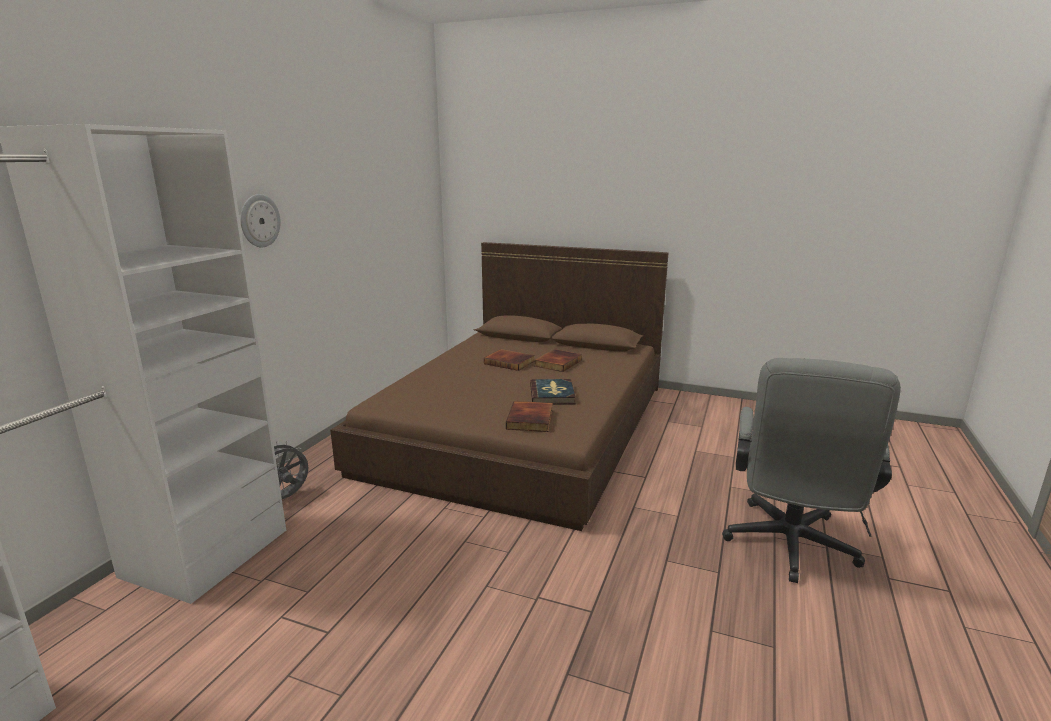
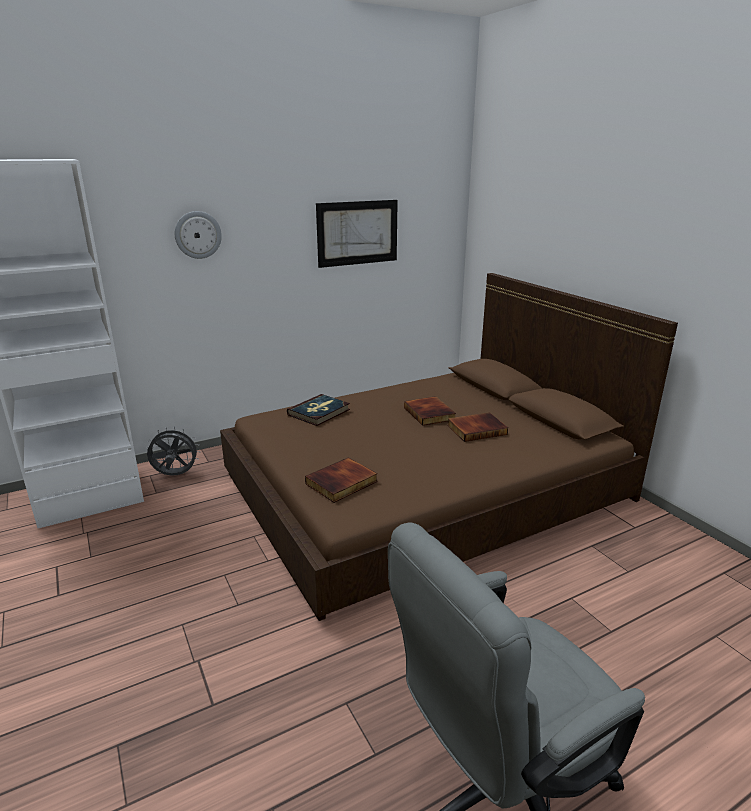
camera: 40 degrees right, 5 degrees up
book [530,379,576,405] -> book moved to [287,394,350,426]
none -> picture [316,200,398,268]

